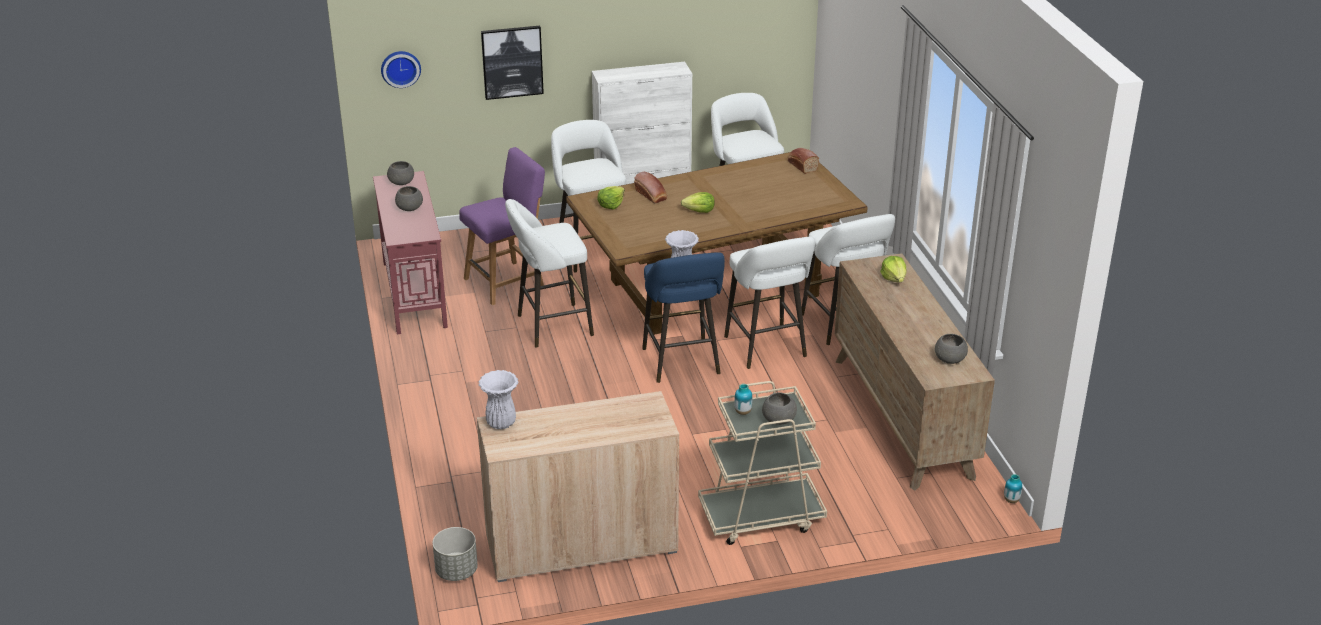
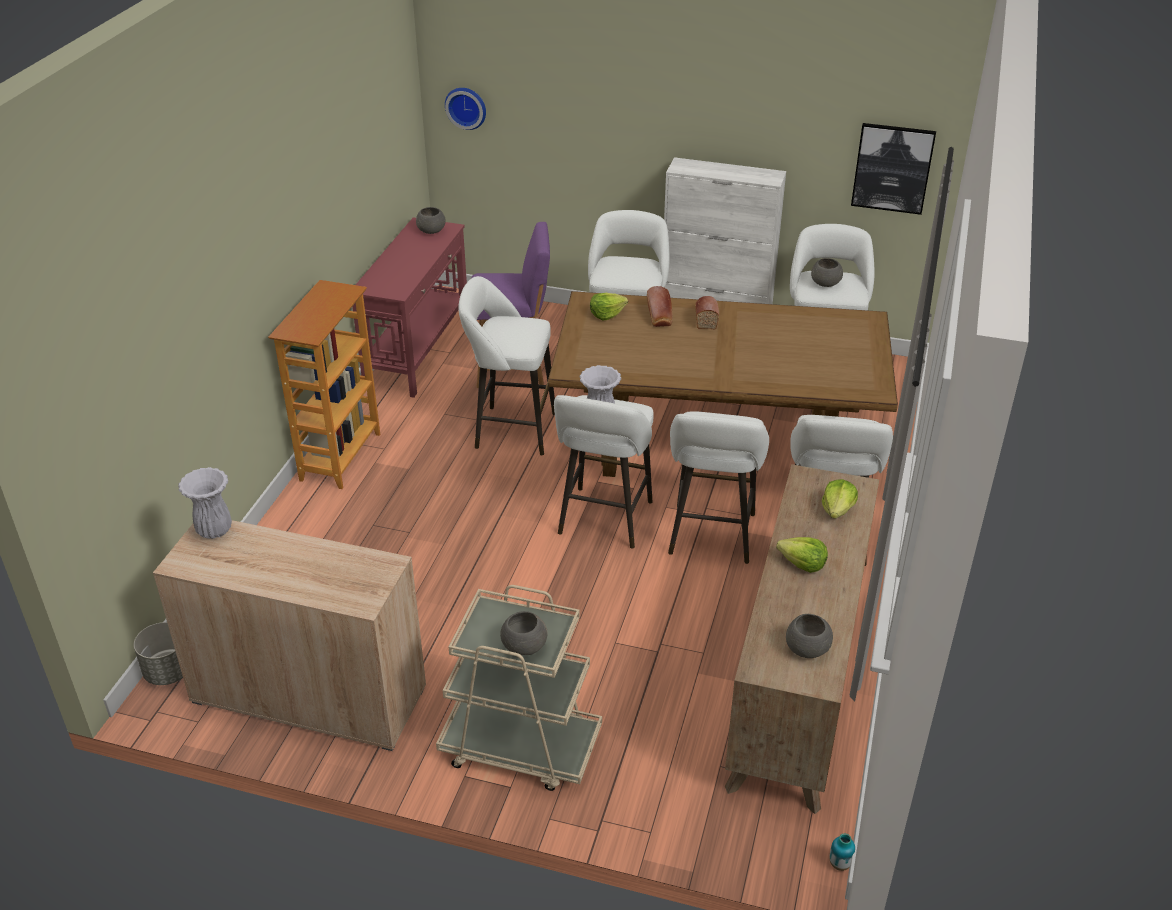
camera: 30 degrees right, 5 degrees up
grey bowl [395,186,423,211] -> grey bowl moved to [811,258,843,287]
picture [481,26,544,100] -> picture moved to [851,123,936,215]
blue stool [642,252,725,383] -> white stool [554,395,654,549]
lettuce [681,192,715,213] -> lettuce moved to [776,537,828,573]
vase [734,384,752,415] -> none
bread [788,148,819,174] -> bread moved to [695,296,719,329]
none -> bookcase [268,280,380,489]

